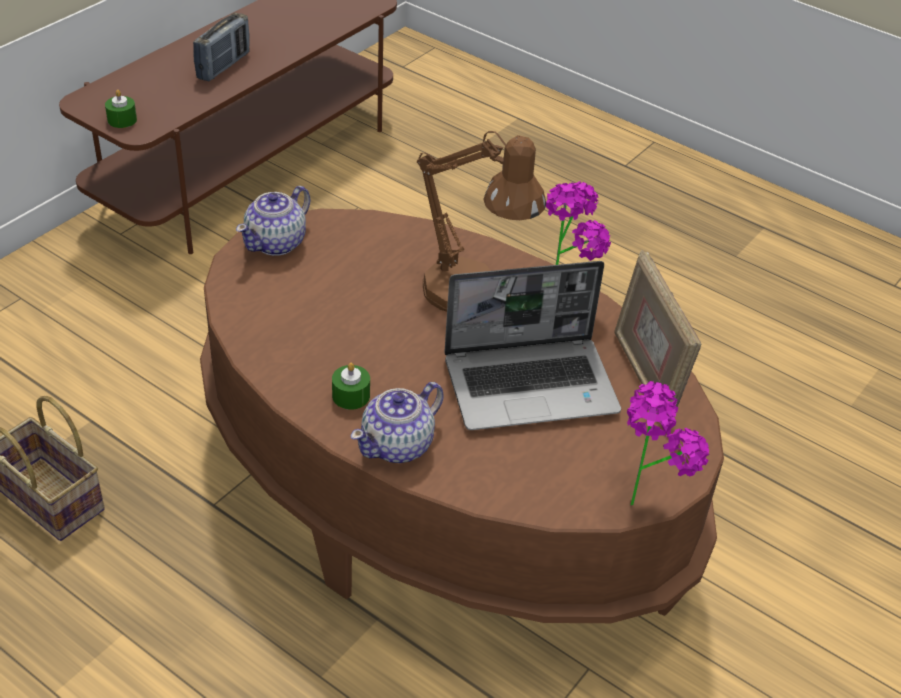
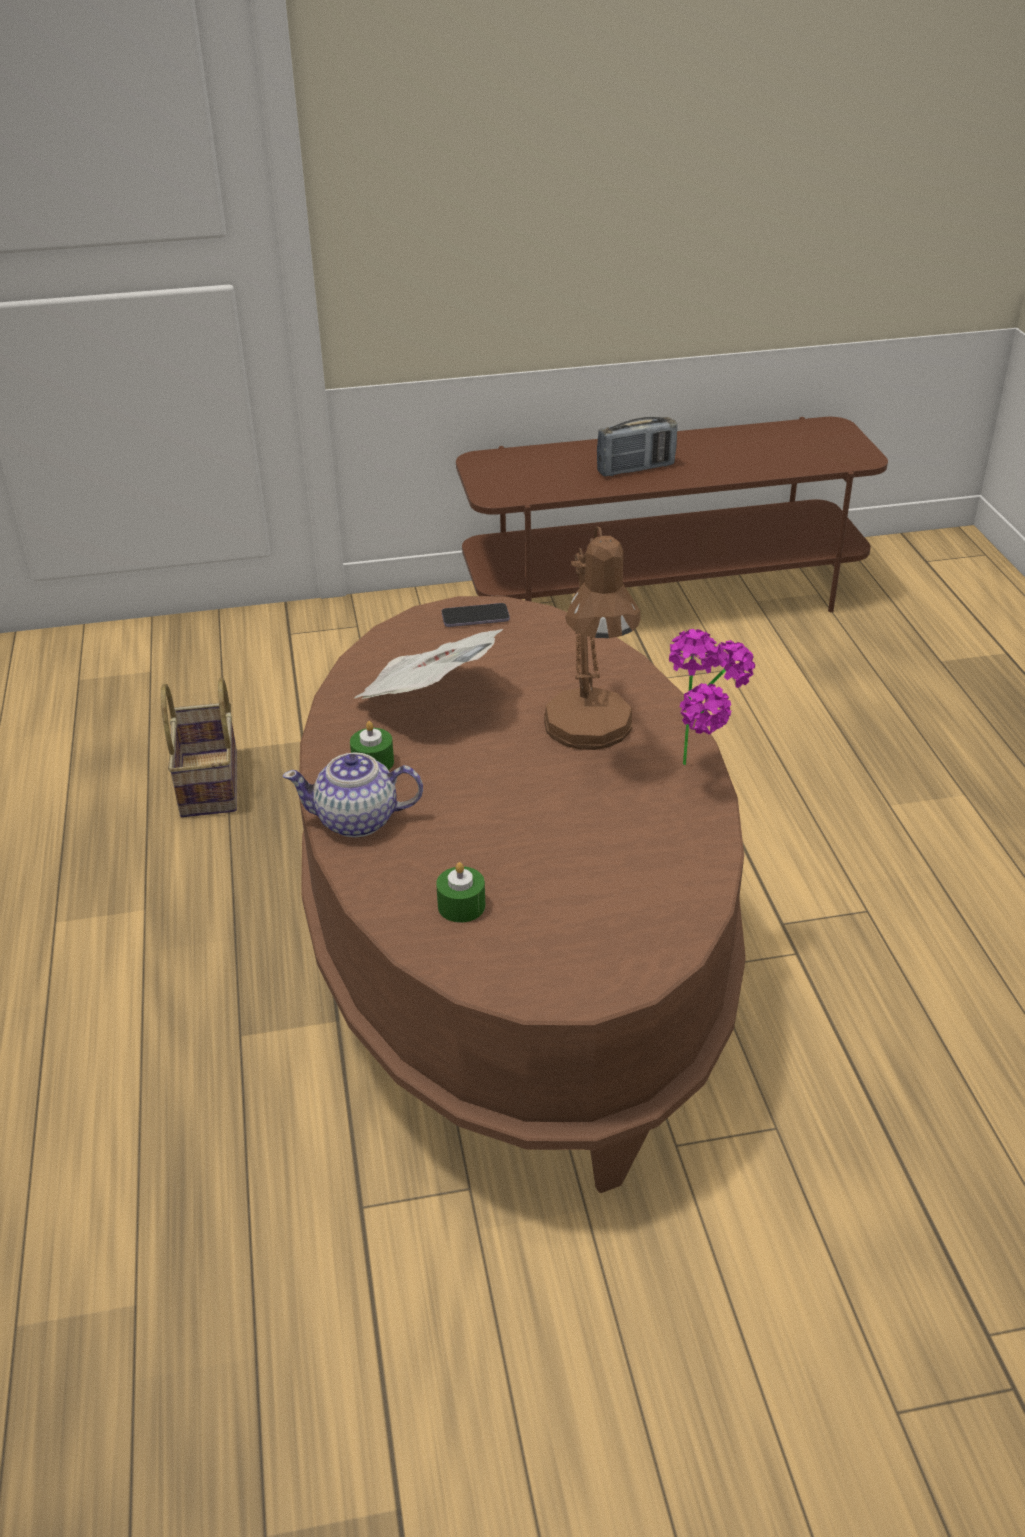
camera: 45 degrees right, 5 degrees down
green candle [105,90,137,128] -> green candle moved to [436,862,485,923]
teapot [236,186,311,256] -> phone [442,603,510,627]
laptop [444,261,621,430] -> none
picture frame [614,250,701,414] -> none
potted plant [627,381,709,505] -> none
none -> newspaper [355,629,503,699]

